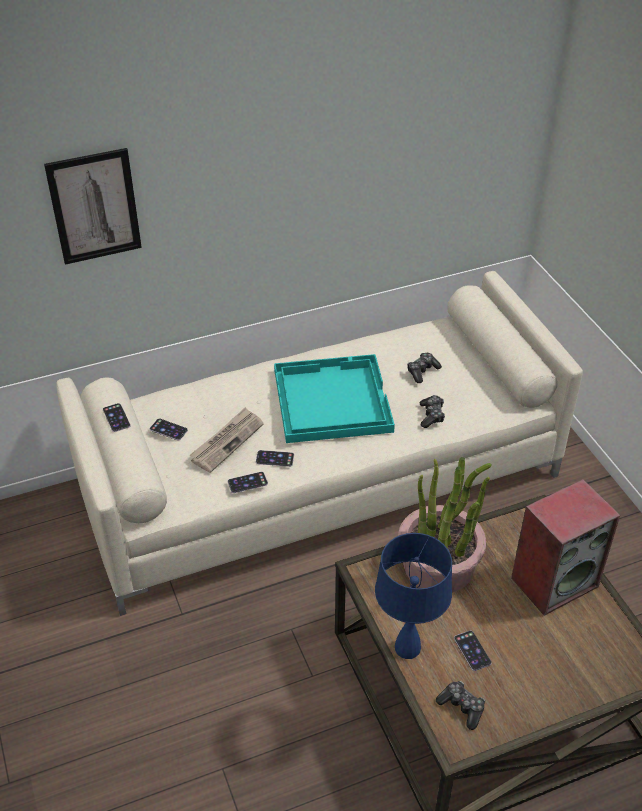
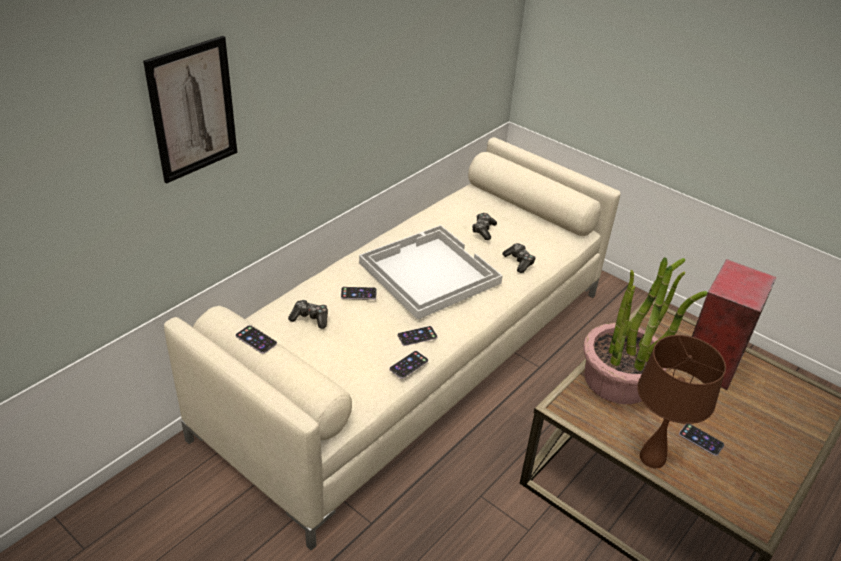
camera: 30 degrees left, 5 degrees down
phone [150,419,188,440] -> phone moved to [341,287,377,300]
newspaper [190,407,264,473] -> none
turquoise tray [274,354,395,443] -> white tray [359,225,503,320]
blue table lamp [375,533,452,659] -> brown table lamp [637,335,726,468]
game controller [436,681,485,730] -> game controller moved to [288,300,328,329]

